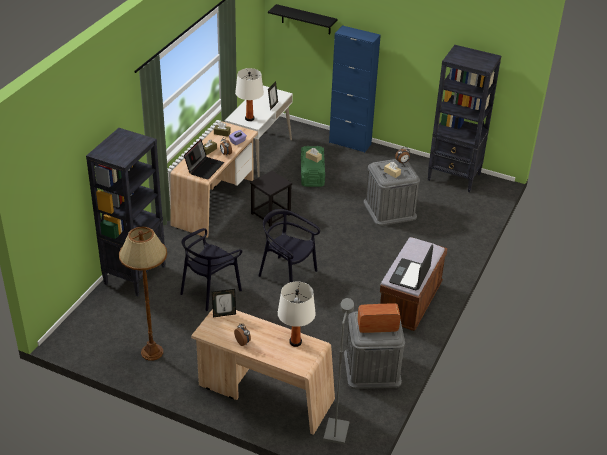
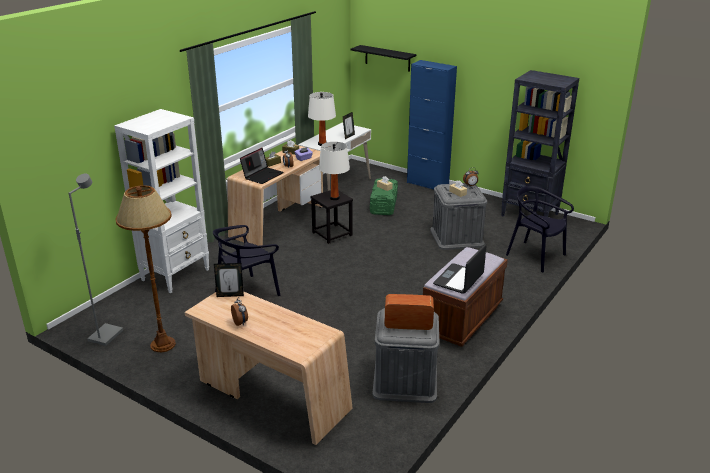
camera: 10 degrees right, 10 degrees down
black bookcase [86,128,165,296] -> white bookcase [114,109,210,293]
black chair [258,209,320,283] -> black chair moved to [506,186,574,272]
white table lamp [278,282,316,347] -> white table lamp moved to [319,142,350,200]
grey floor lamp [323,298,354,444] -> grey floor lamp moved to [69,174,123,346]

